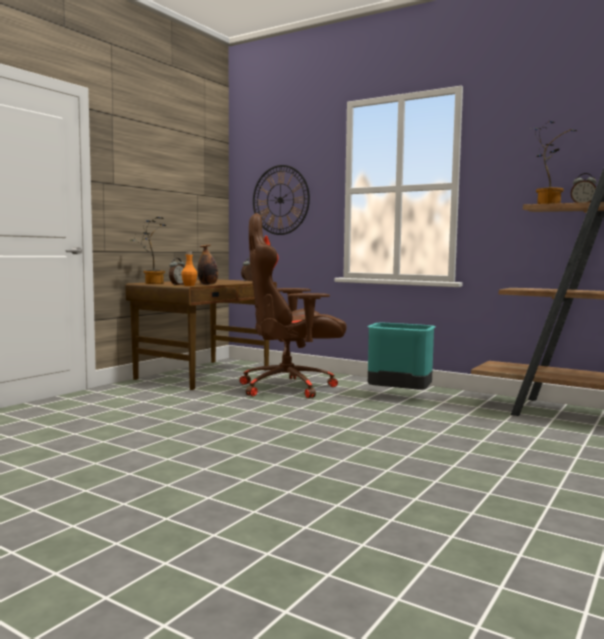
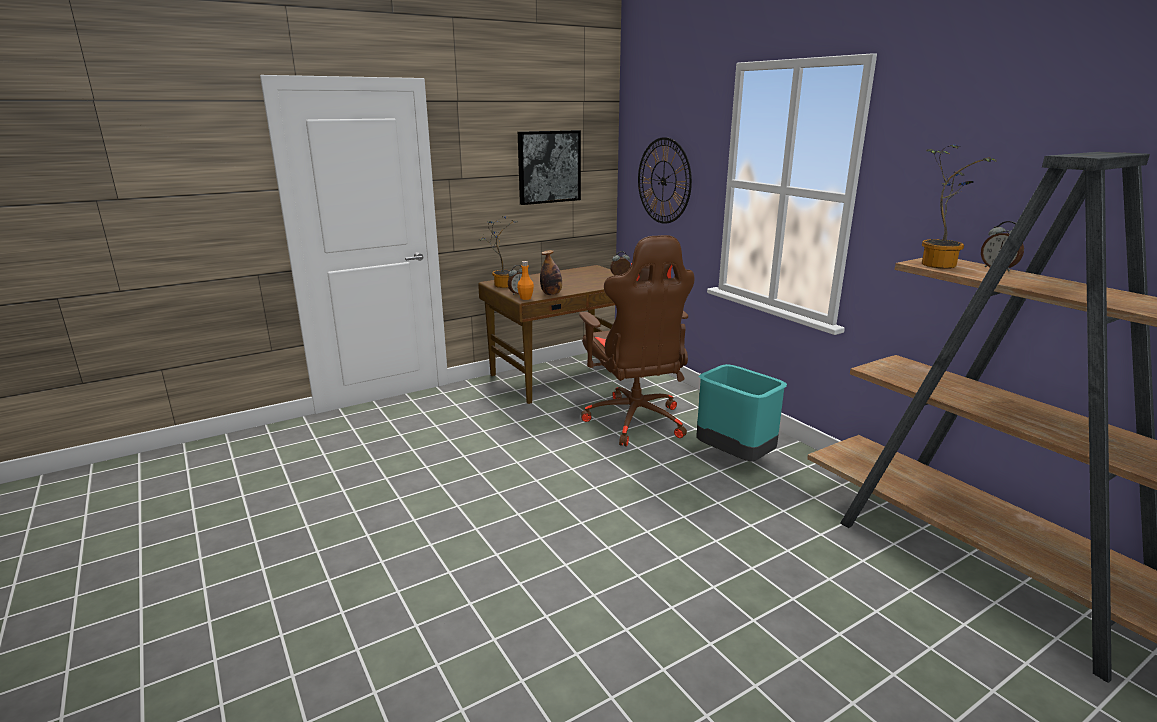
camera: 25 degrees right, 15 degrees up
brown office chair [240,213,347,398] -> brown office chair turned 120 degrees counterclockwise [579,235,694,447]
none -> picture [518,130,581,205]

